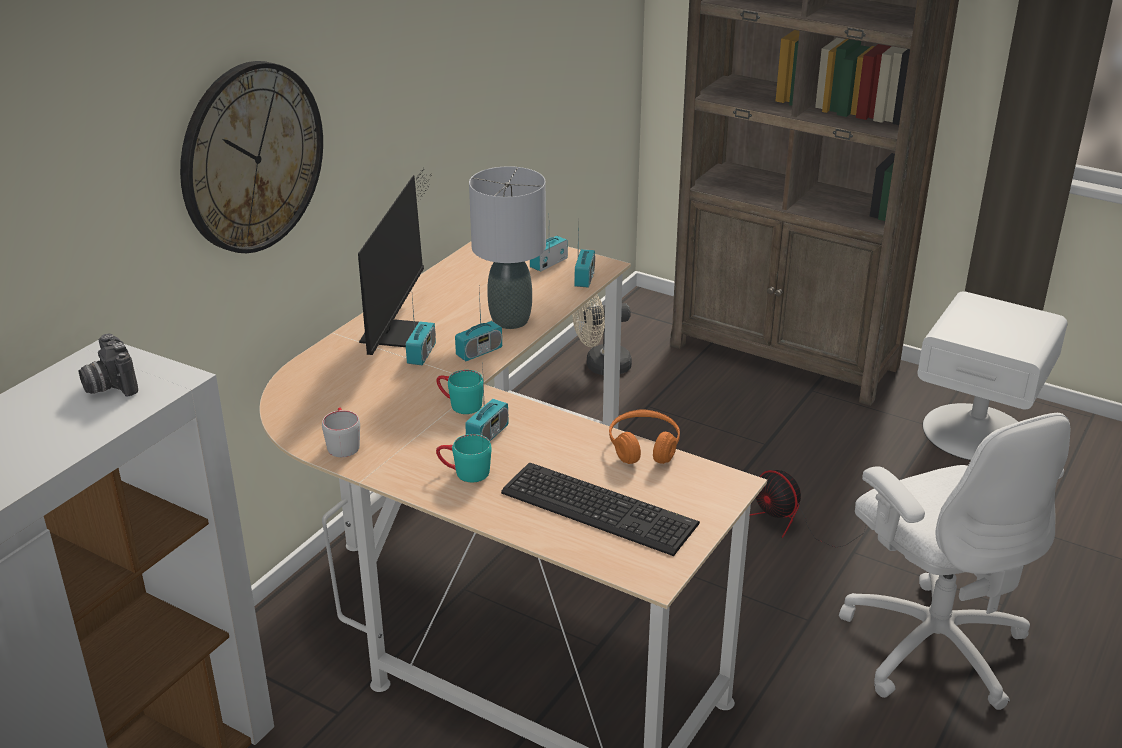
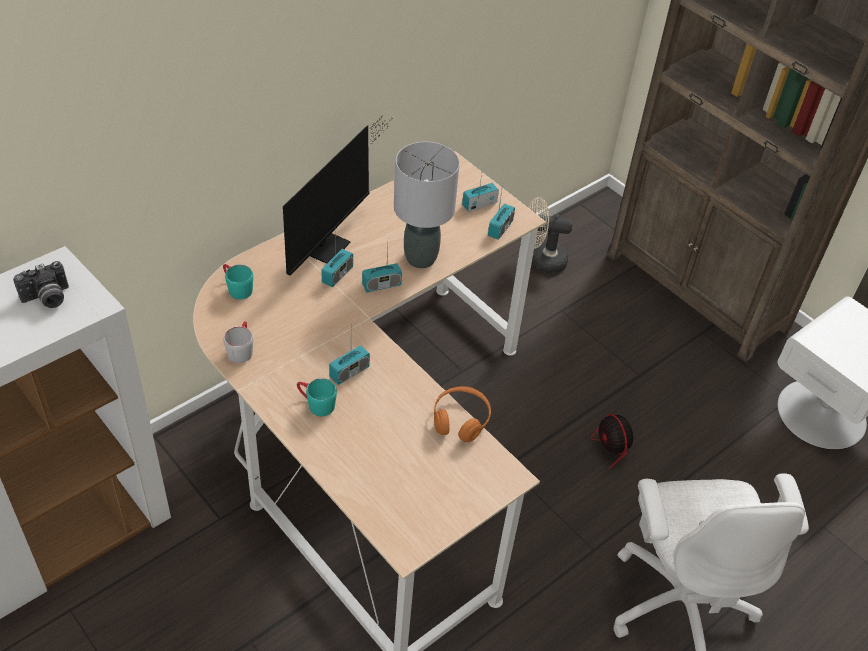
camera: 15 degrees right, 15 degrees up
camera [79,334,138,397] -> camera turned 105 degrees counterclockwise [13,261,69,308]
wall clock [180,61,323,253] -> none
turquoise mug [436,370,484,414] -> turquoise mug moved to [223,264,253,299]
keyboard [501,463,700,556] -> none

